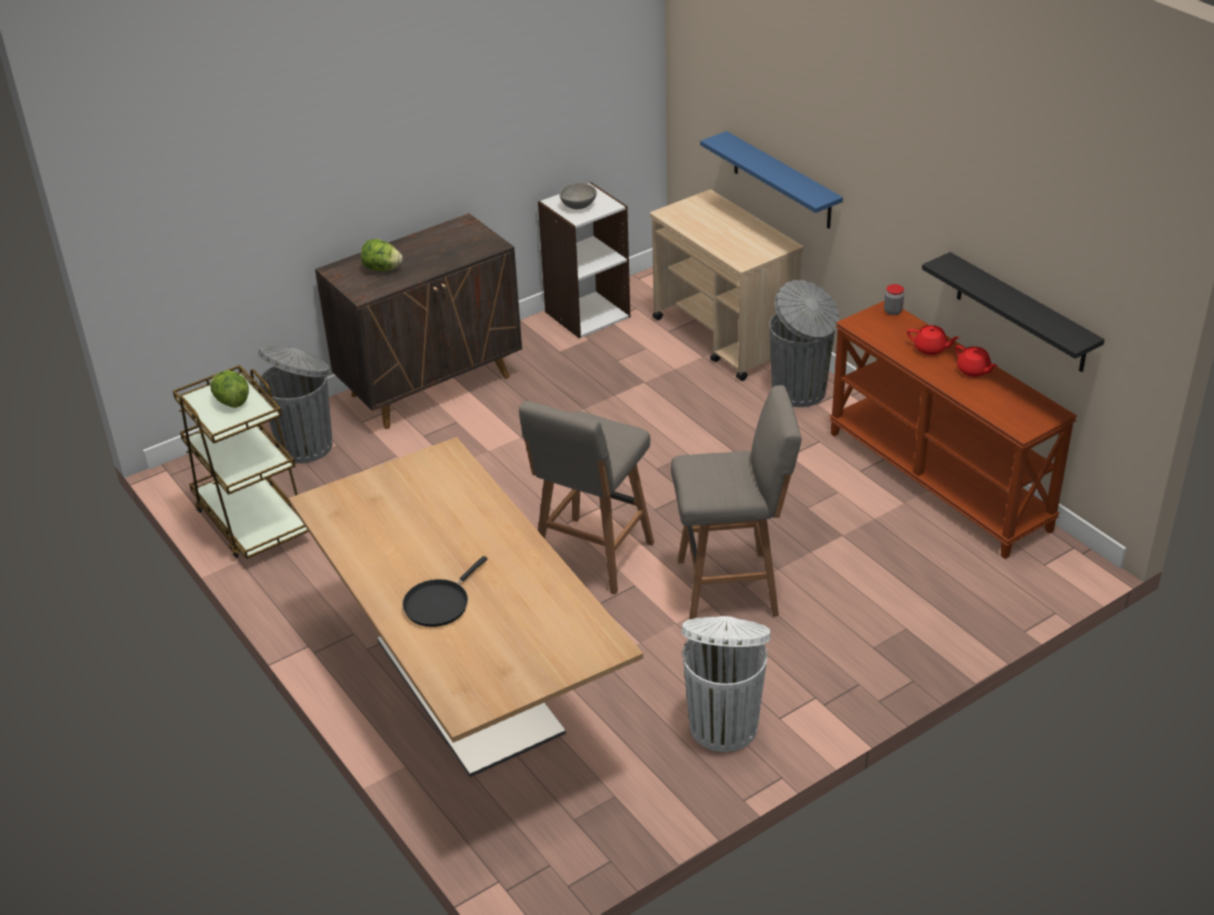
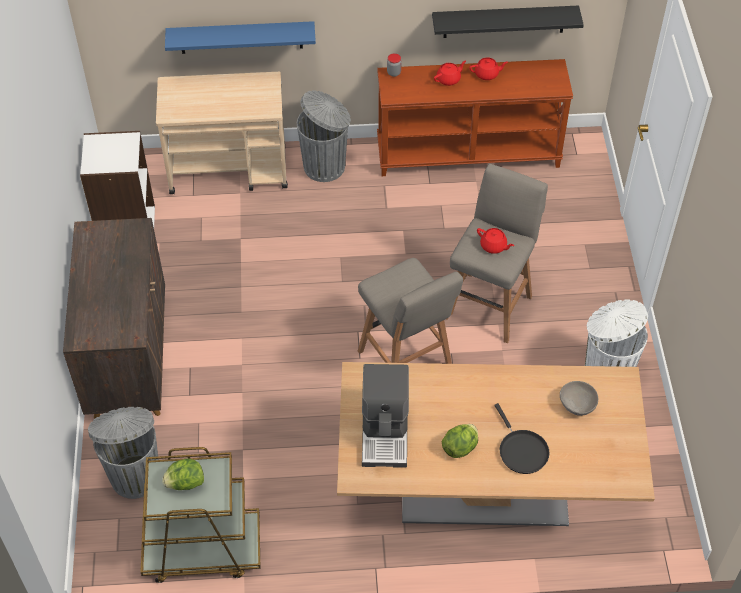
camera: 60 degrees left, 15 degrees up
lettuce [361,239,403,272] -> lettuce moved to [442,424,478,458]
grey bowl [560,183,597,209] -> grey bowl moved to [560,381,598,416]
none -> coffee machine [362,364,409,468]
none -> red teapot [477,228,514,254]

